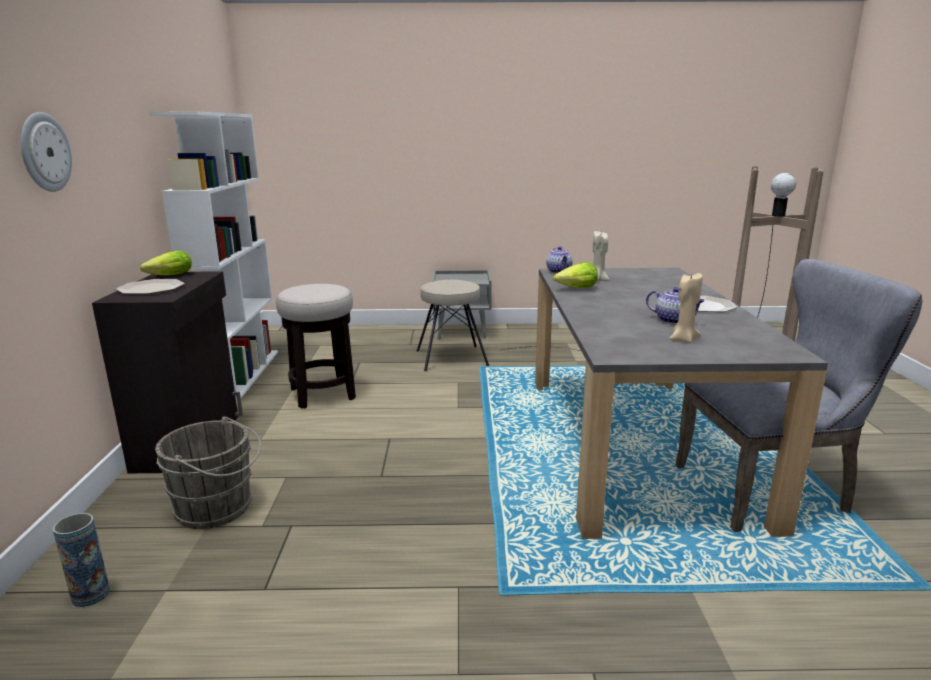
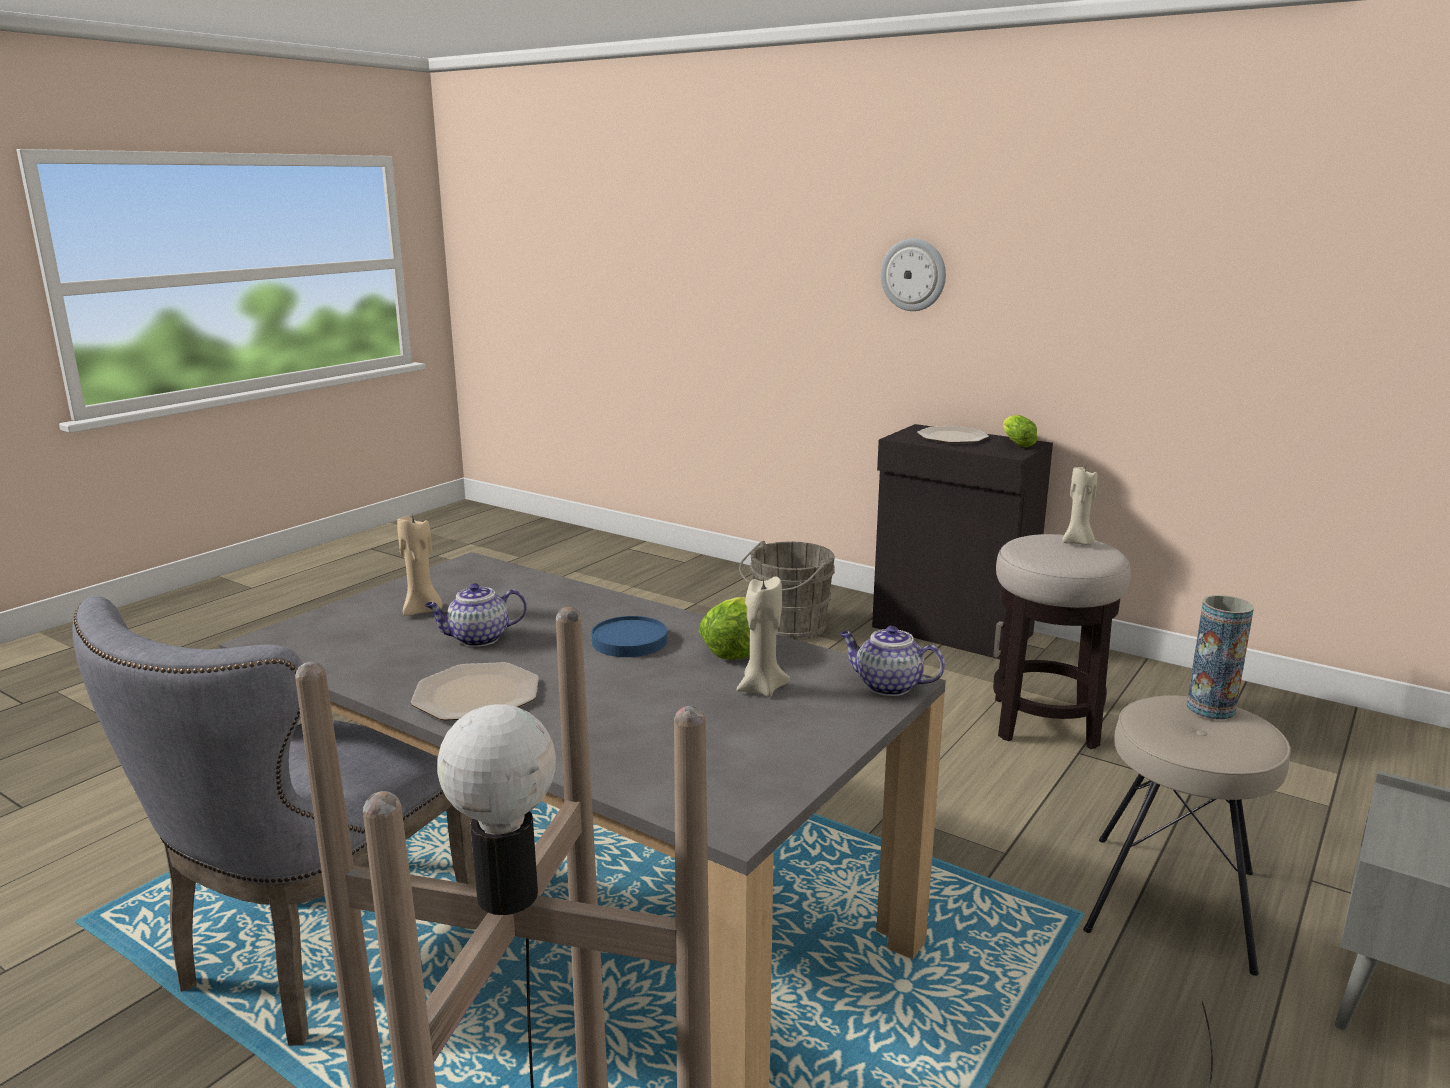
camera: 125 degrees right, 0 degrees up
vase [53,513,110,607] -> vase moved to [1187,595,1254,719]
white bookcase [149,111,278,403] -> none
none -> blue plate [591,616,667,657]
none -> beige candle [1062,467,1097,545]

